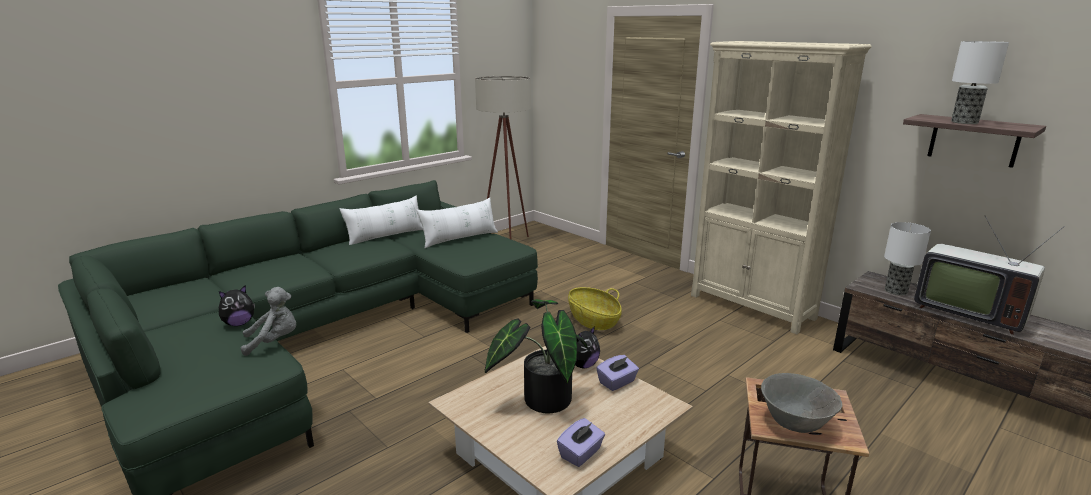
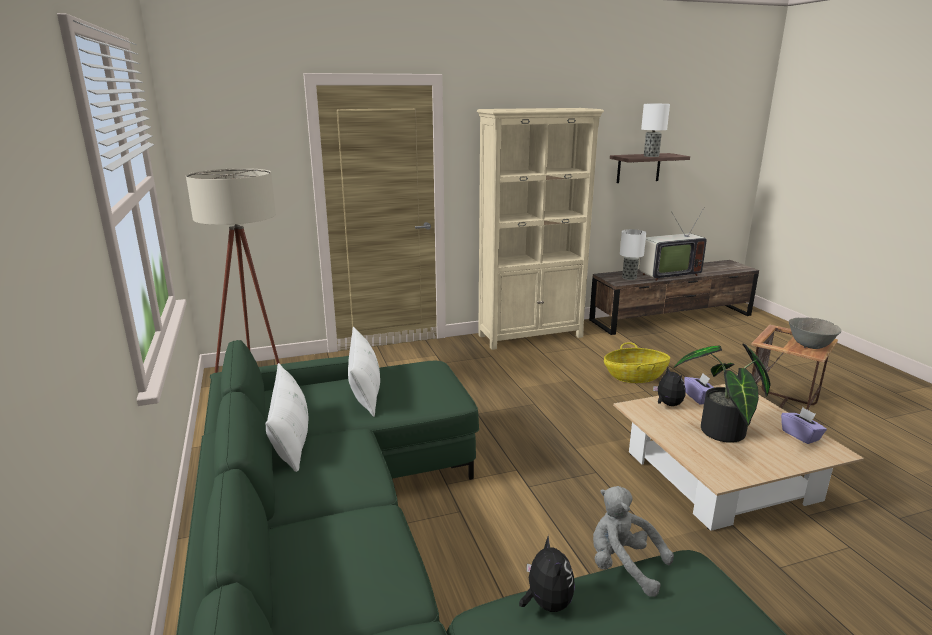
camera: 65 degrees left, 0 degrees up
grey plush toy [241,287,296,356] -> grey plush toy turned 60 degrees counterclockwise [593,486,674,597]
basket [568,287,622,330] -> basket moved to [604,342,670,383]

